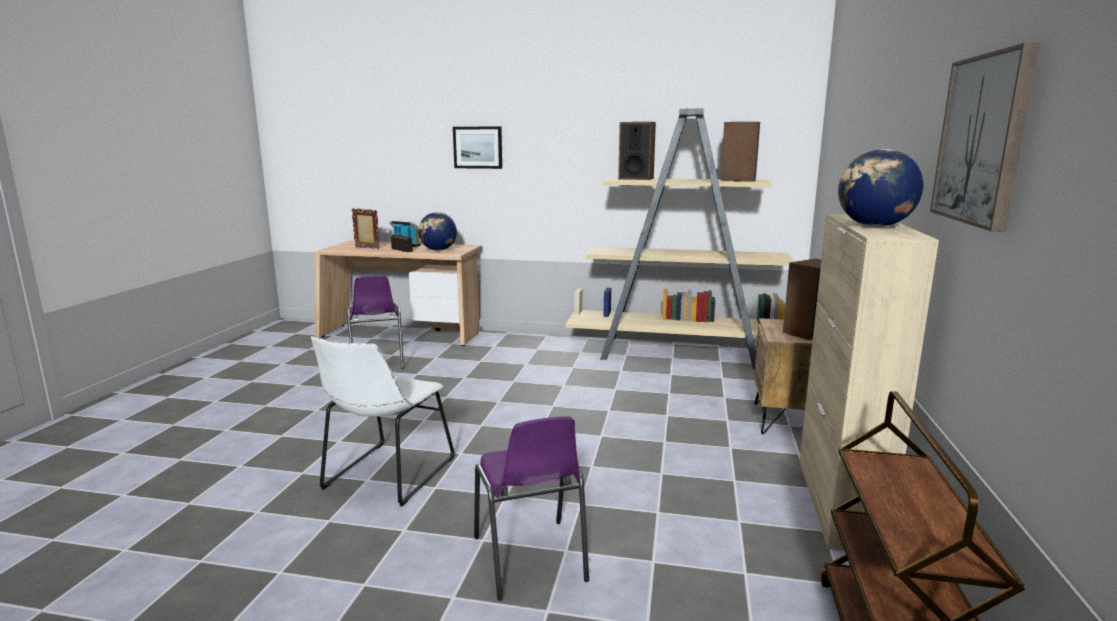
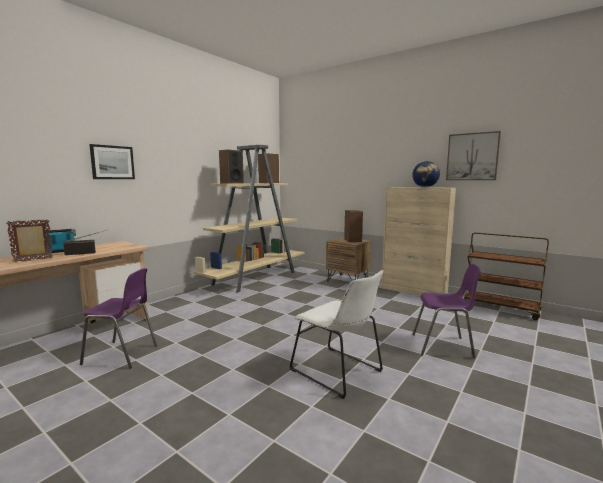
camera: 65 degrees left, 5 degrees down
globe [418,212,457,251] -> none

